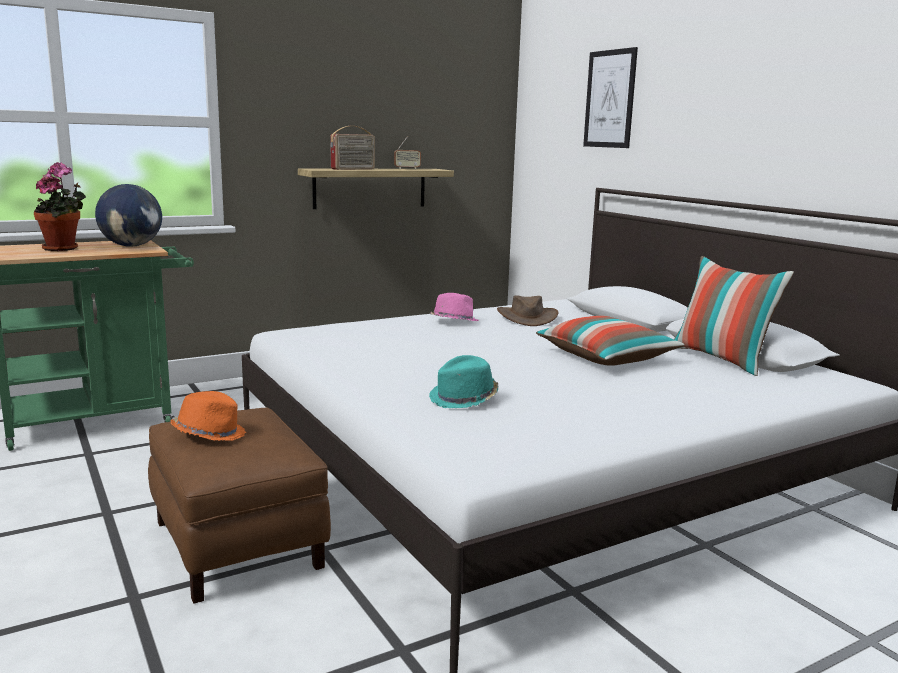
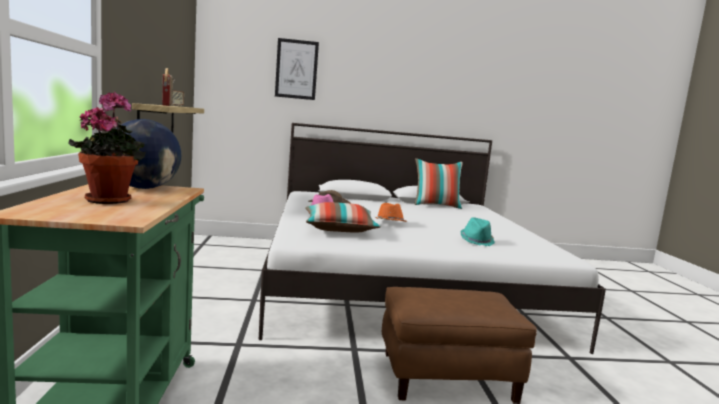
camera: 65 degrees left, 5 degrees down
orange hat [170,391,246,441] -> orange hat moved to [375,203,405,221]
pillow [536,316,684,366] -> pillow moved to [305,202,381,233]

